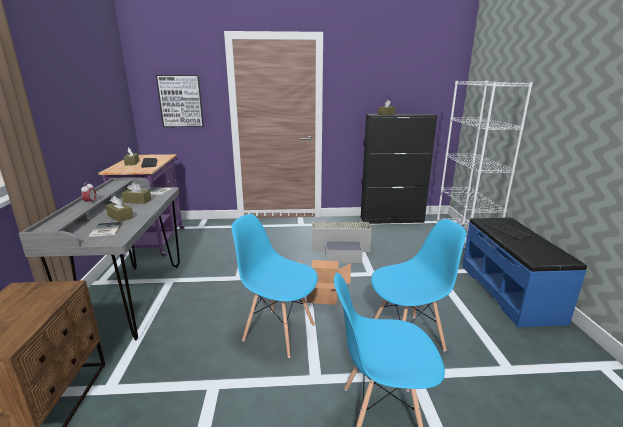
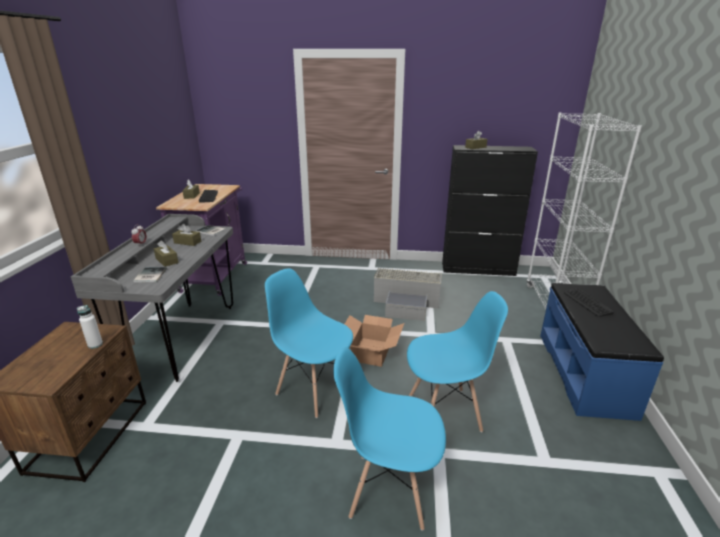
camera: 10 degrees right, 5 degrees up
picture [156,75,204,127] -> none
none -> white bottle [77,305,103,349]

